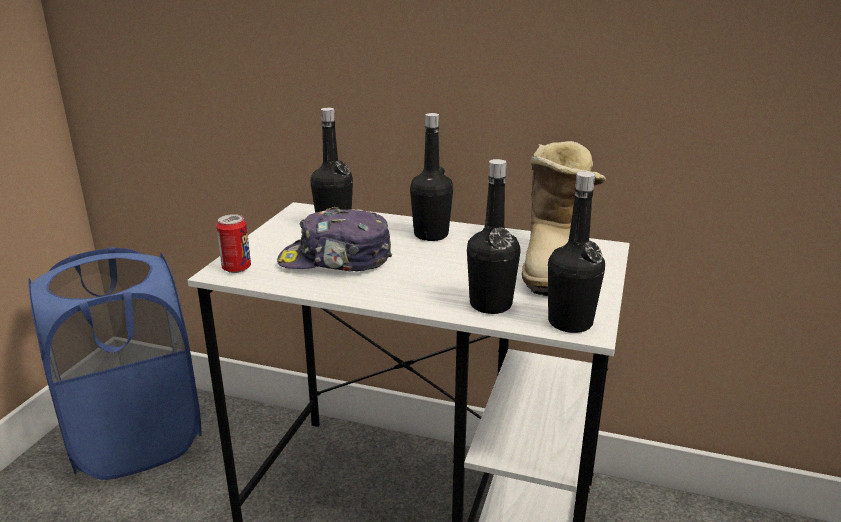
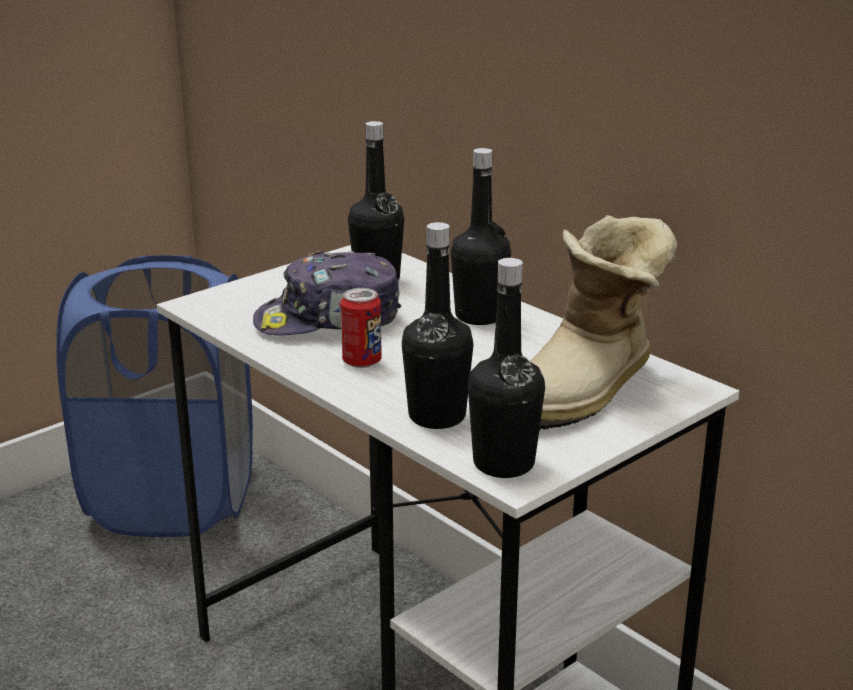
camera: 30 degrees right, 0 degrees up
can [216,214,251,273] -> can moved to [340,288,382,368]
cap [277,207,392,271] -> cap turned 45 degrees counterclockwise [253,251,402,336]

